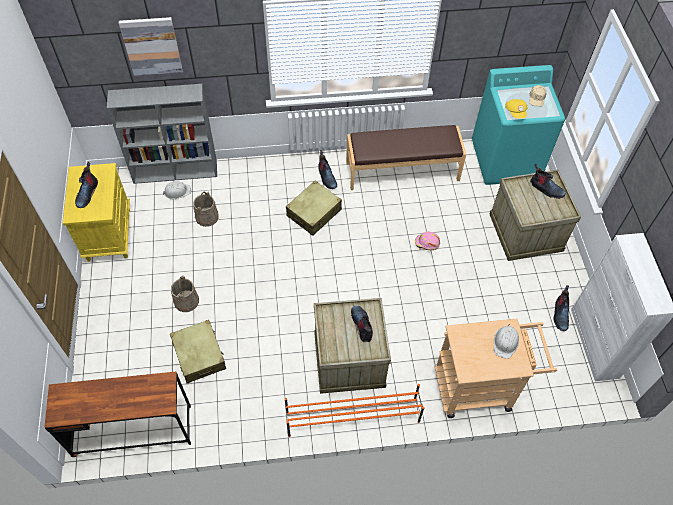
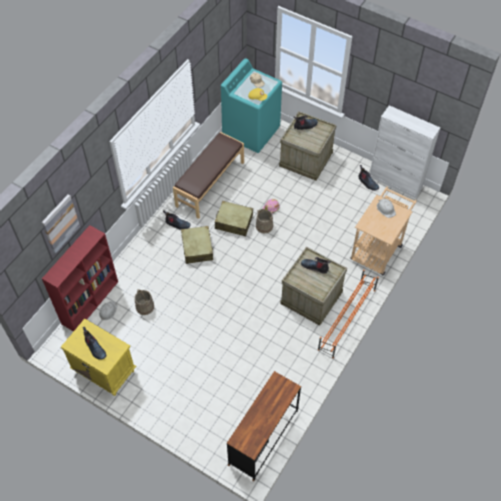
camera: 50 degrees left, 0 degrees up
grey bookcase [107,84,217,184] -> red bookcase [42,225,118,332]
beige suitcase [170,320,226,383] -> beige suitcase moved to [215,201,253,236]
beige bucket [171,275,199,312] -> beige bucket moved to [256,209,273,234]

